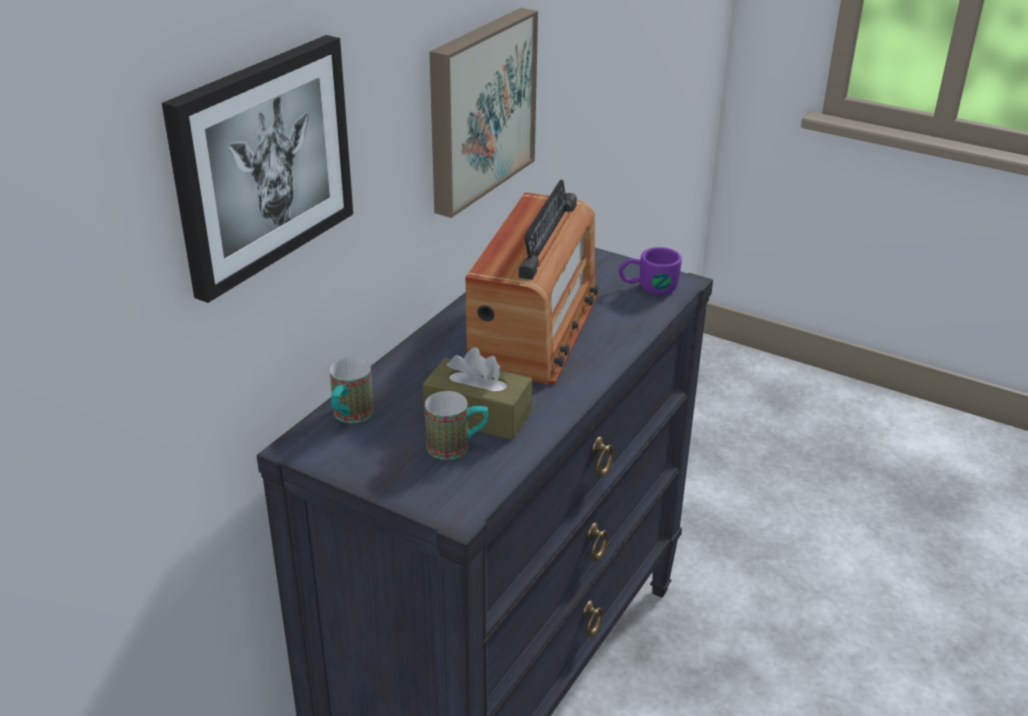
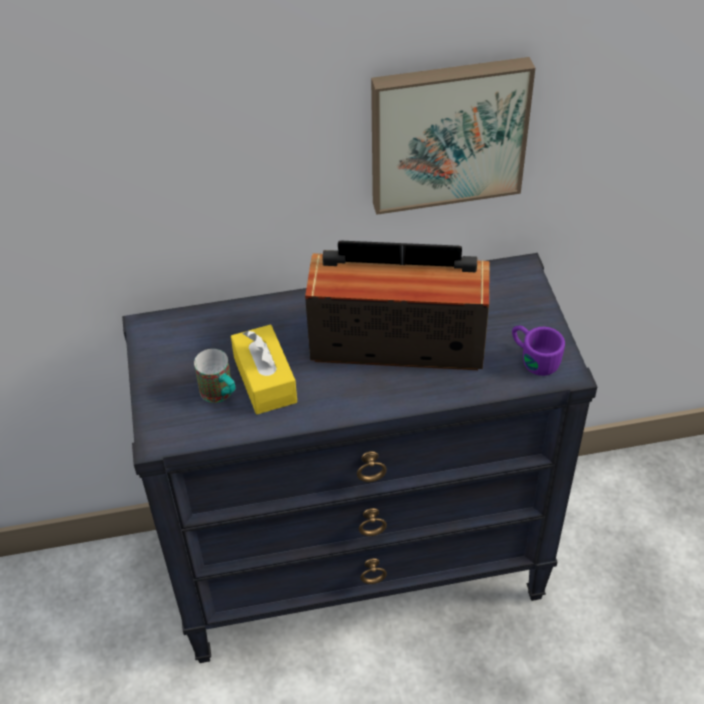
camera: 50 degrees right, 15 degrees up
picture [162,35,353,303] -> none
mug [330,357,374,423] -> none
brown tissue box [423,347,532,440] -> yellow tissue box [231,325,297,414]
radio [466,180,599,385] -> radio turned 150 degrees counterclockwise [305,241,490,370]

